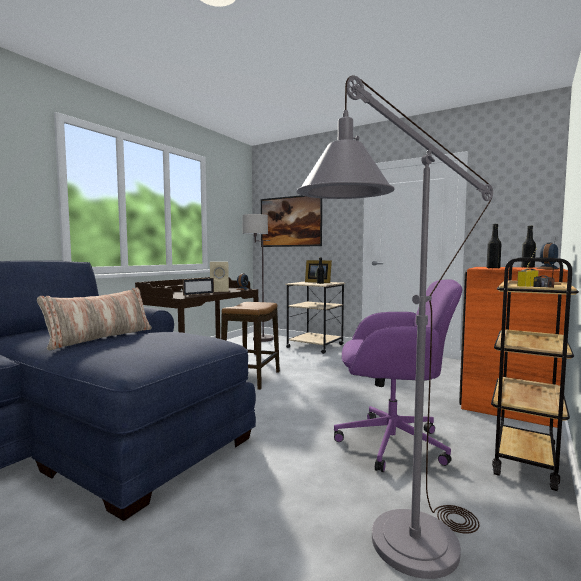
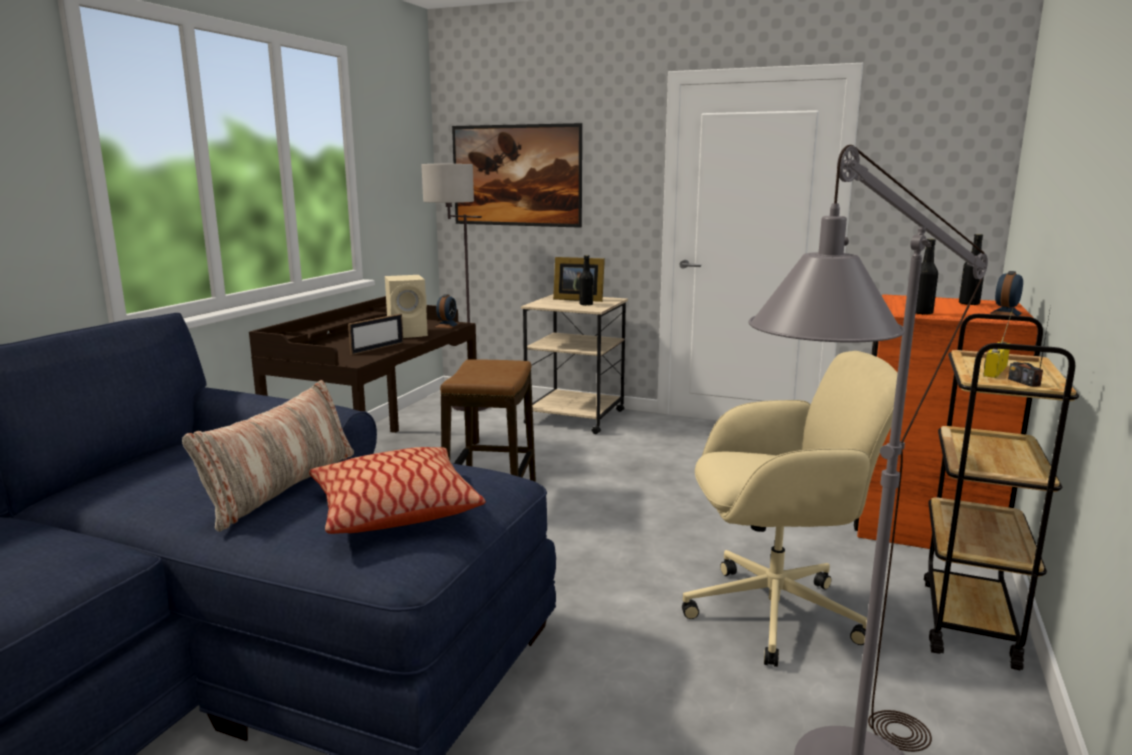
camera: 10 degrees left, 10 degrees up
purple office chair [334,279,462,472] -> beige office chair [682,351,907,667]
none -> pillow [309,447,486,534]

